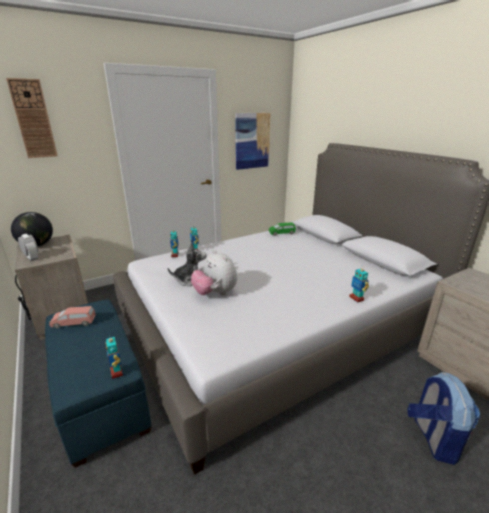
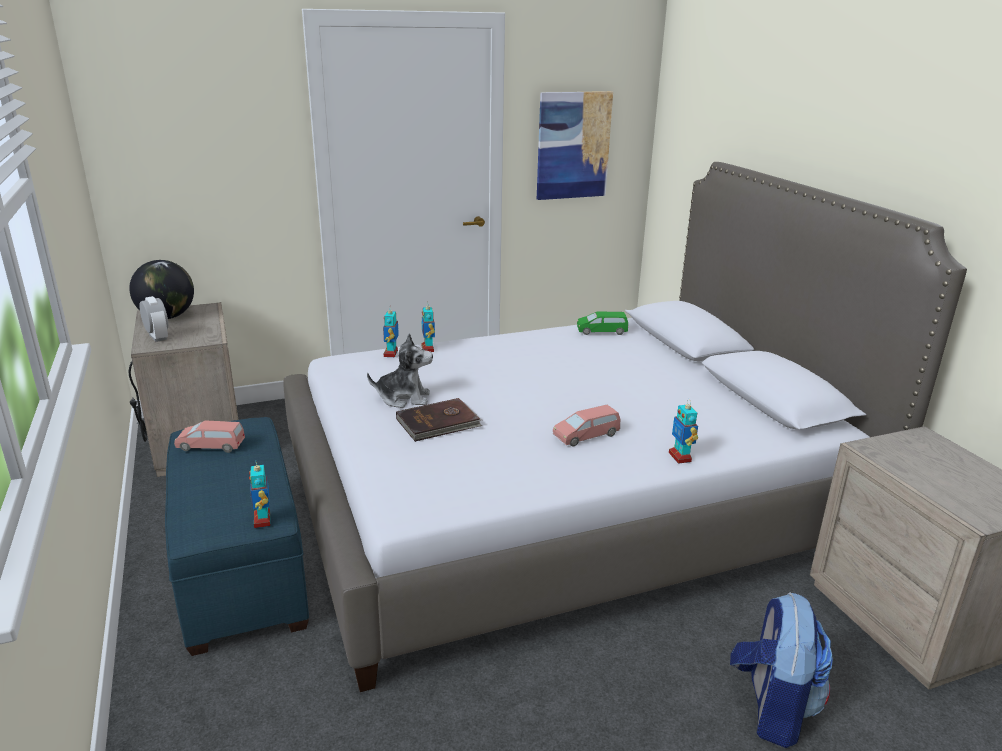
camera: 10 degrees right, 0 degrees up
wall clock [6,78,58,158] -> none
plush toy [191,250,237,295] -> brown book [396,398,483,442]
none -> pink toy car [553,405,620,447]

